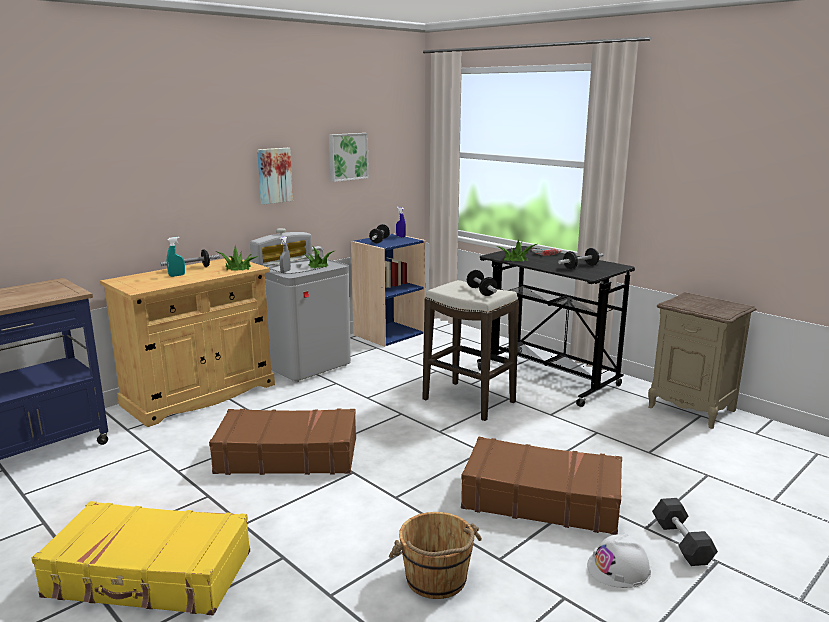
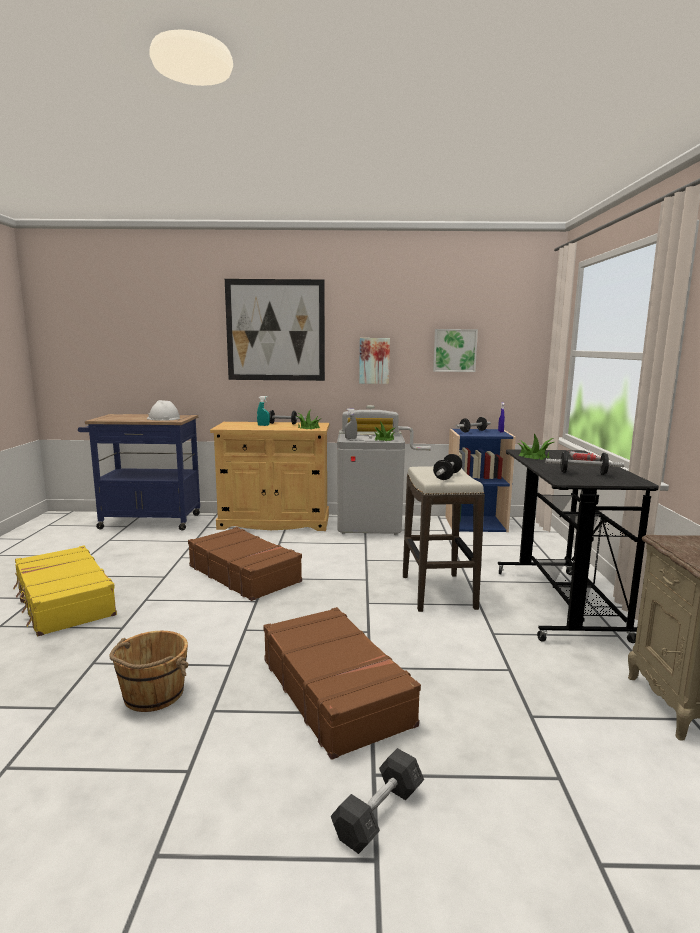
camera: 45 degrees right, 5 degrees down
white hard hat [587,533,651,588] -> white hard hat moved to [147,400,180,421]
none -> picture [225,279,325,381]

